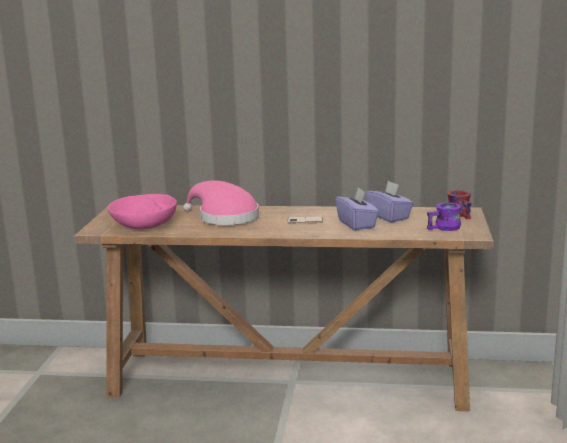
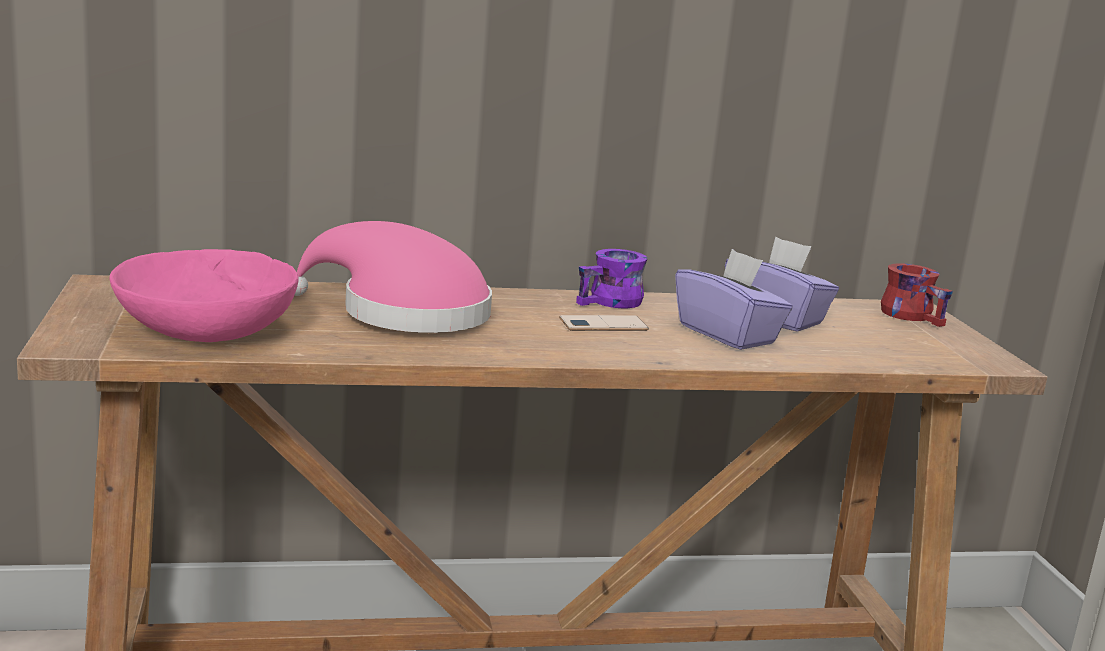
camera: 20 degrees left, 0 degrees up
purple mug [427,203,461,231] -> purple mug moved to [576,249,647,308]

